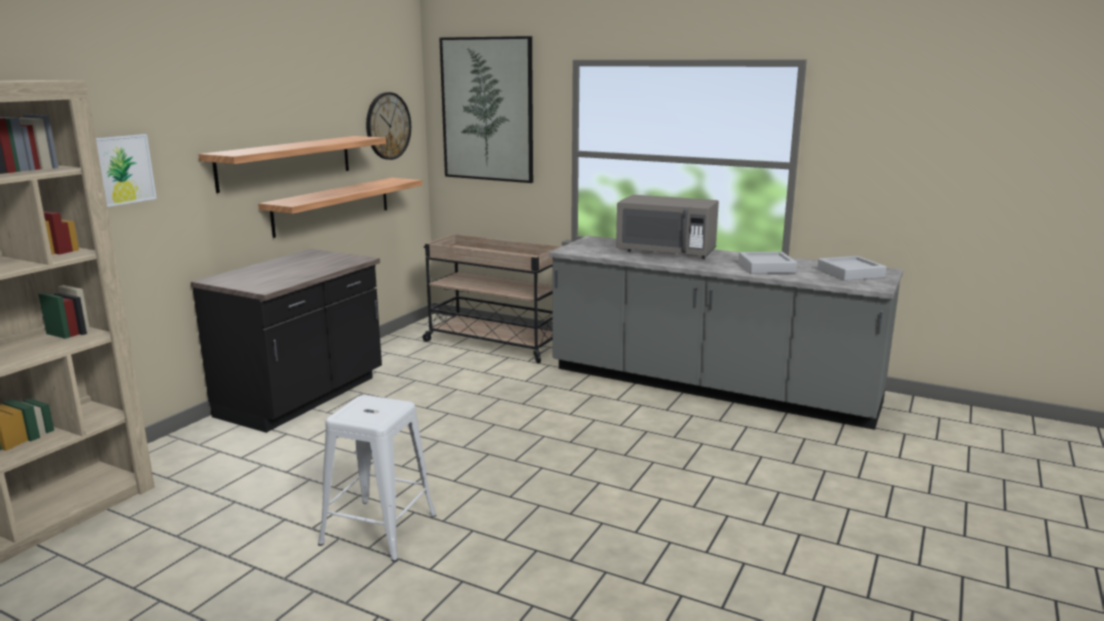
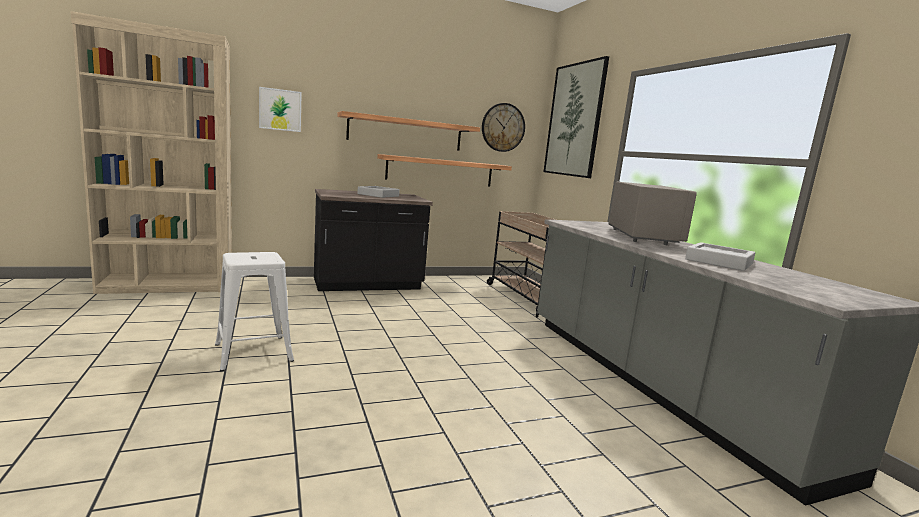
camera: 40 degrees right, 5 degrees down
grey microwave [616,195,719,259] -> grey microwave turned 150 degrees counterclockwise [609,182,697,245]
grey tray [817,256,886,281] -> grey tray moved to [357,186,400,198]

